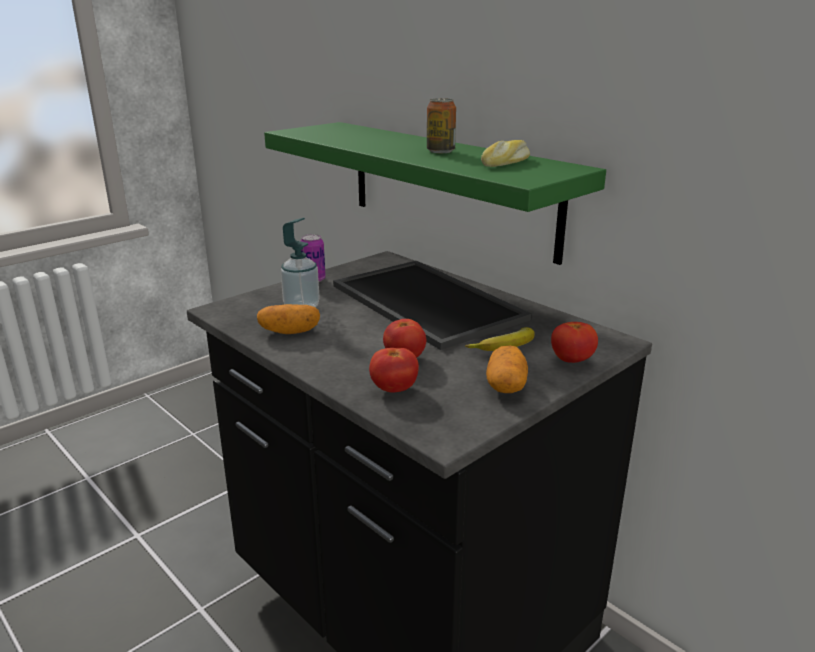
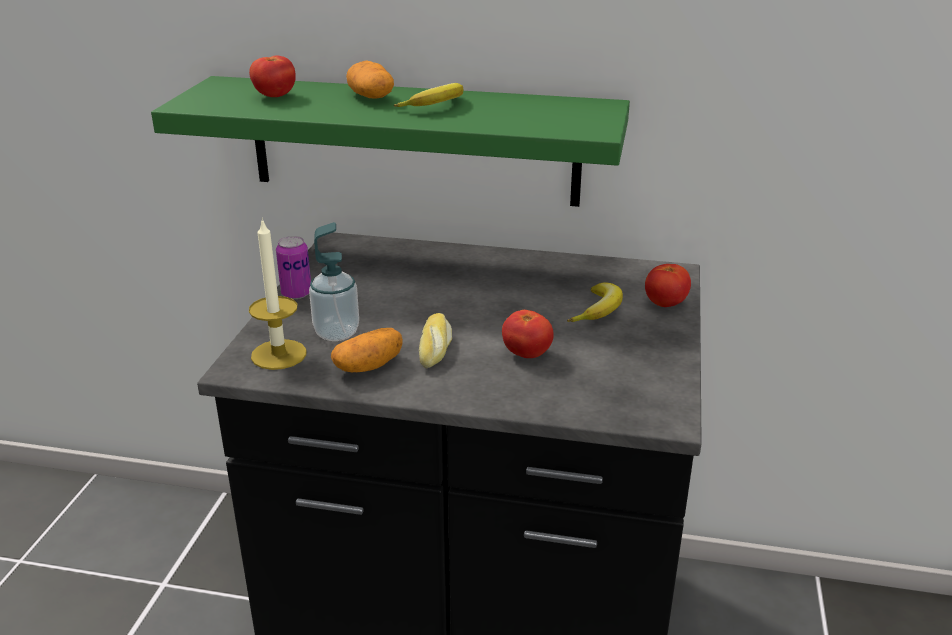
camera: 35 degrees left, 5 degrees up
tray [333,261,532,350] -> none
tomato [369,348,419,393] -> tomato moved to [249,55,296,97]
can [427,98,456,153] -> banana [394,83,463,107]
bread [481,140,530,167] -> bread moved to [419,313,452,368]
potato [486,346,528,393] -> potato moved to [346,61,394,99]
none -> candle [249,218,307,370]

